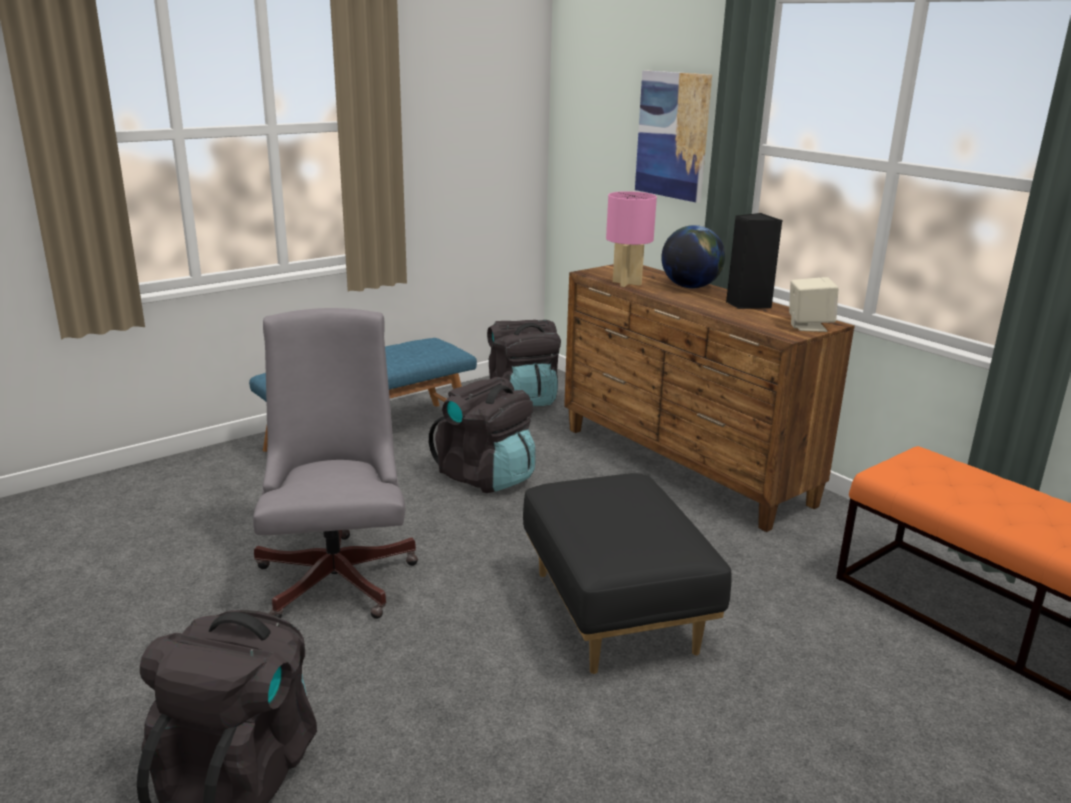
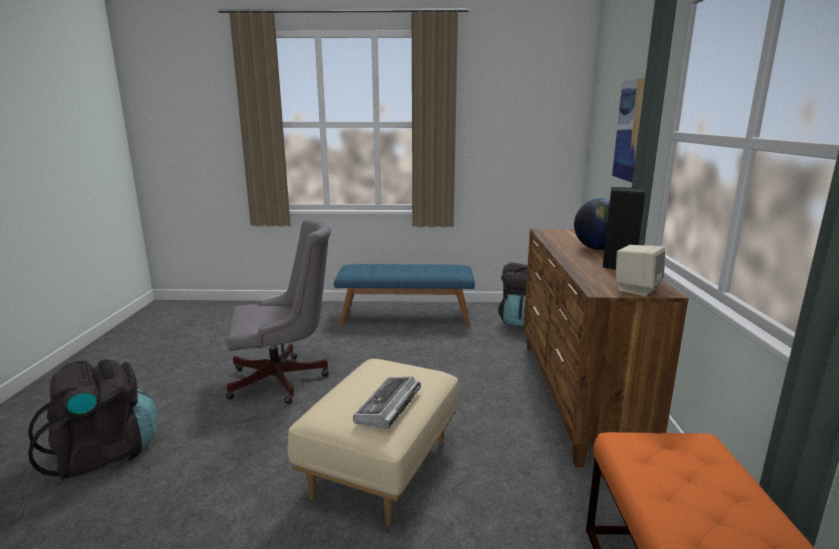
camera: 40 degrees right, 5 degrees down
grey office chair [253,308,418,619] -> grey office chair turned 45 degrees clockwise [226,219,331,404]
black backpack [429,377,536,493] -> none
black ottoman [523,473,732,674] -> beige ottoman [288,359,459,526]
pink table lamp [606,191,657,287] -> none
none -> keyboard [353,376,421,429]

